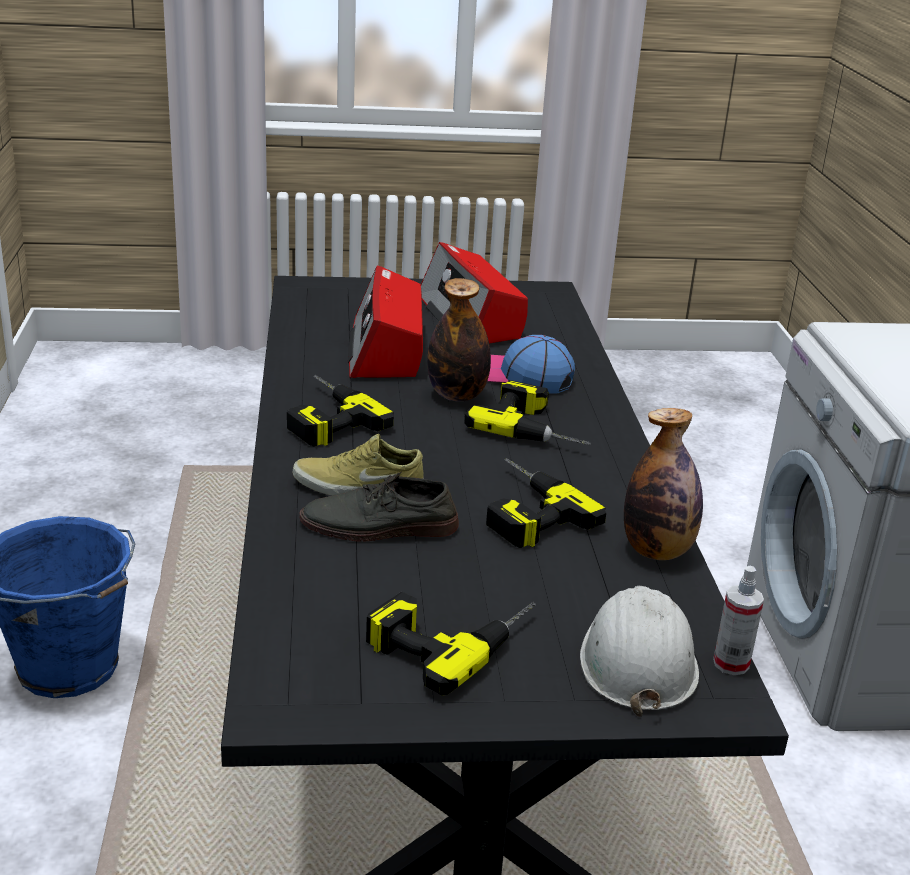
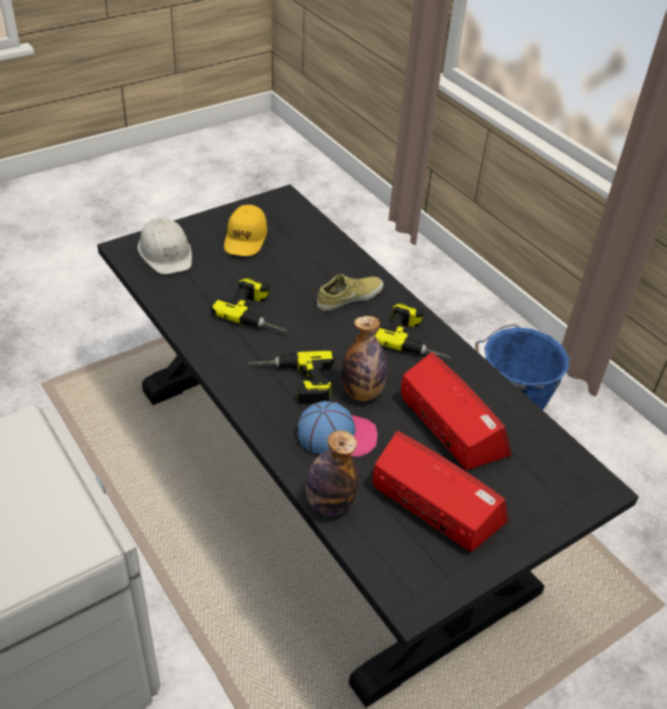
camera: 150 degrees right, 15 degrees up
grey shoe [300,471,459,542] -> none
power drill [366,592,536,696] -> yellow cap [224,205,267,256]
bottle [624,408,703,560] -> bottle moved to [306,430,359,516]
spray bottle [713,566,764,675] -> none

